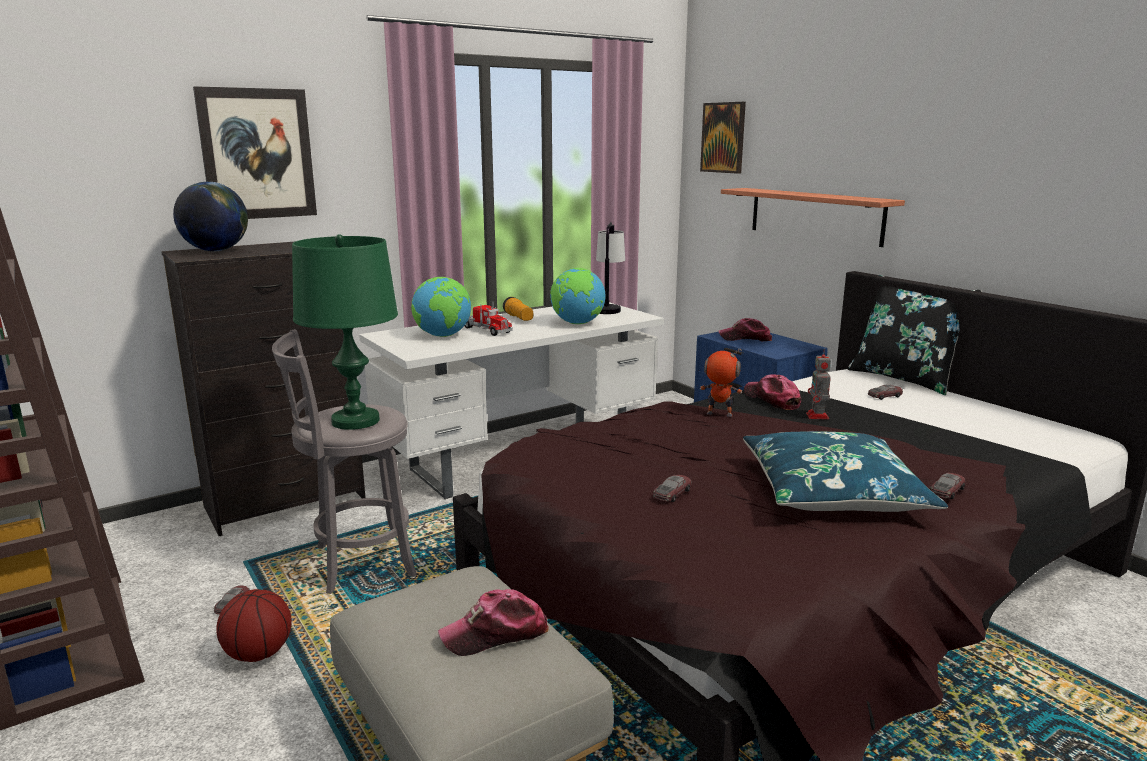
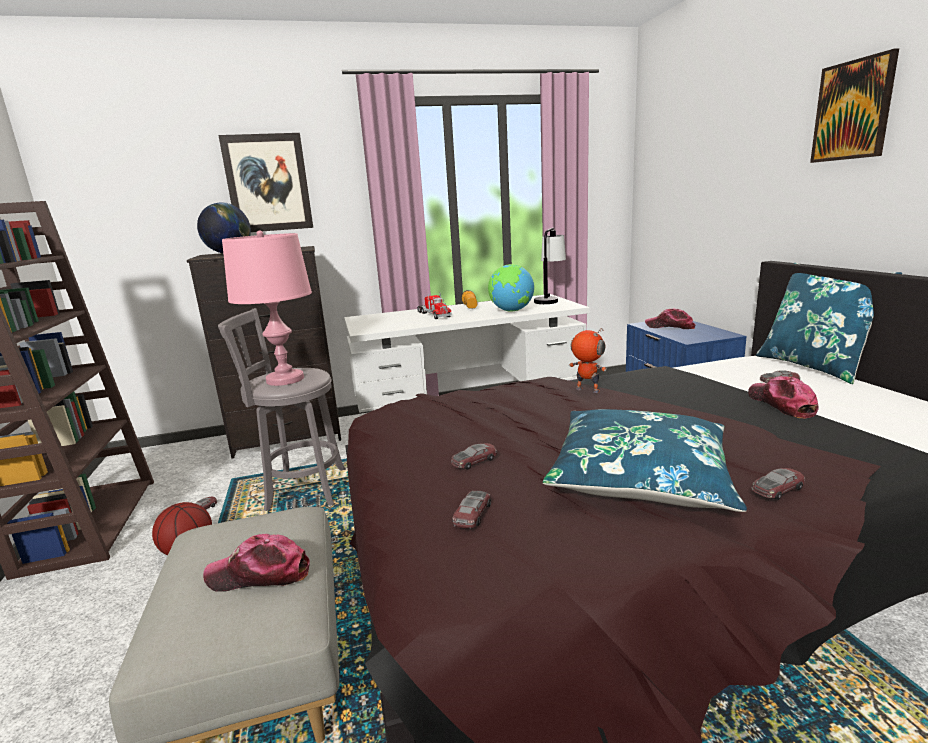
camera: 20 degrees right, 0 degrees up
green table lamp [292,234,398,430] -> pink table lamp [222,230,312,386]
globe [411,277,471,337] -> none
picture [700,102,746,174] -> picture moved to [810,49,899,163]
shelf [721,188,905,247] -> none
cap [744,375,801,410] -> cap moved to [748,376,819,418]
toy robot [806,349,831,420] -> none
black pillow [847,275,981,395] -> blue pillow [756,263,903,384]
none -> toy car [452,491,491,529]

